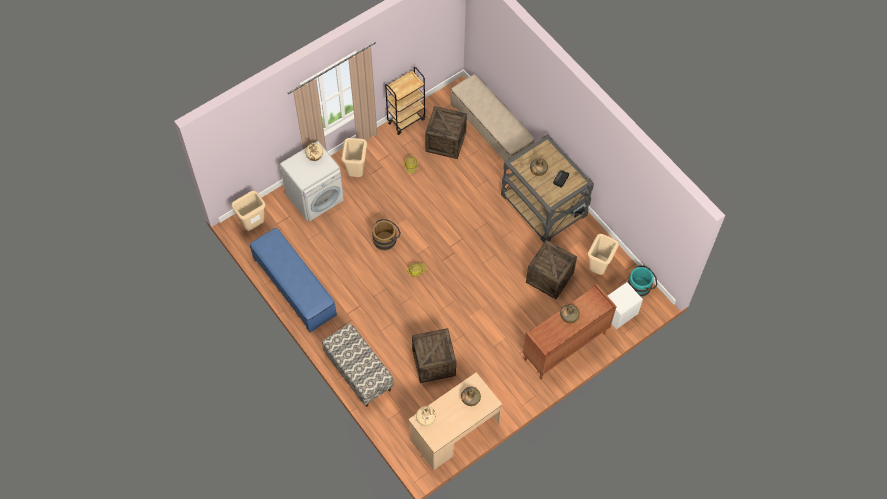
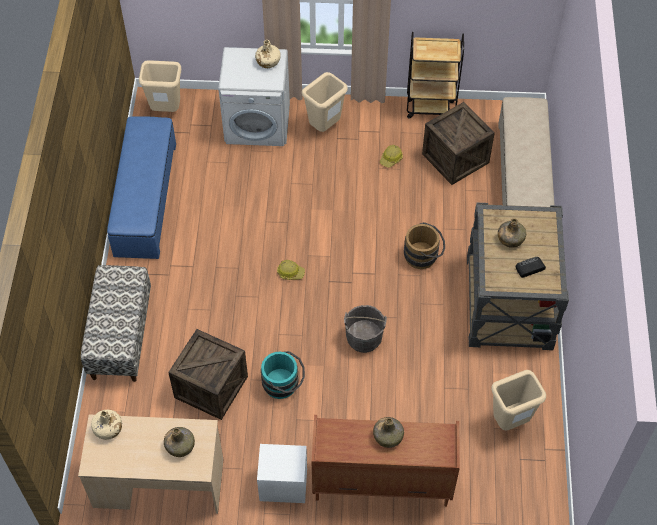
camera: 40 degrees right, 5 degrees down
brown bucket [372,219,401,251] -> brown bucket moved to [404,222,445,269]
crate [526,240,577,299] -> none
white nightstand [608,282,643,329] -> white nightstand moved to [257,444,307,503]
turquoise bucket [628,266,657,297] -> turquoise bucket moved to [261,351,305,399]
none -> grey bucket [344,305,387,353]

